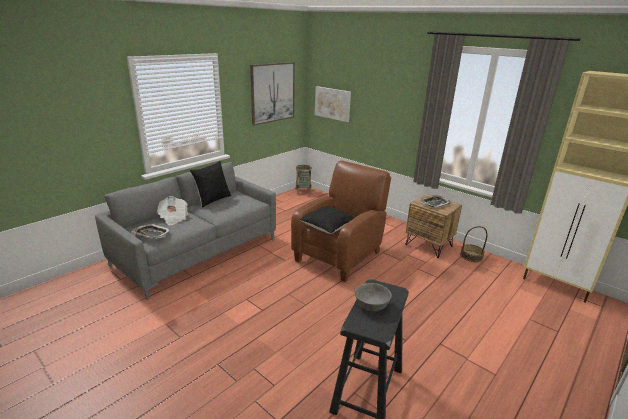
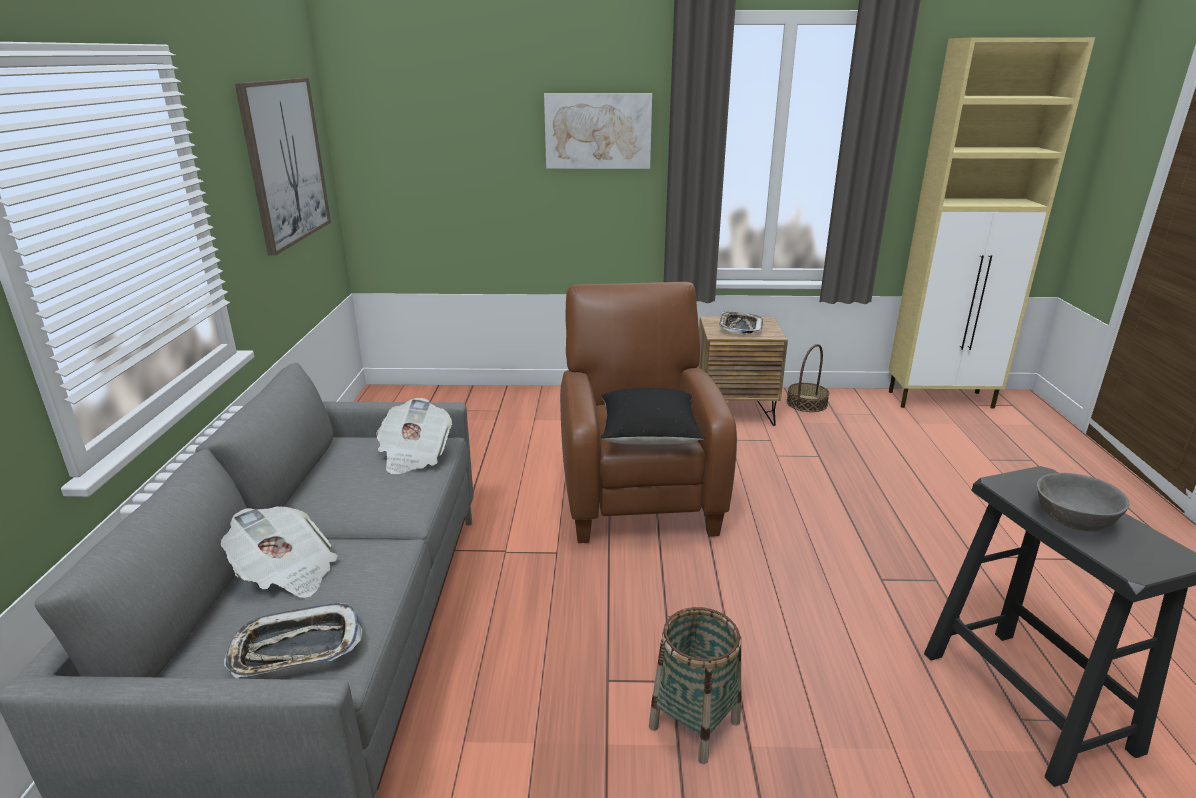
camera: 40 degrees left, 0 degrees up
black pillow [190,161,231,208] -> none
basket [296,165,312,194] -> basket moved to [649,607,741,764]
picture [315,86,351,122] -> picture moved to [544,93,652,169]
none -> newspaper [376,398,452,474]

